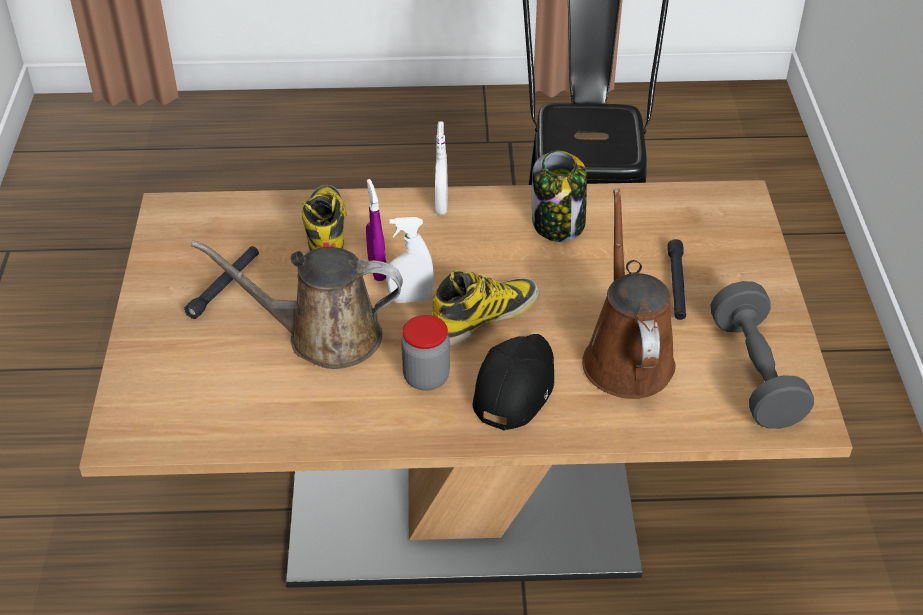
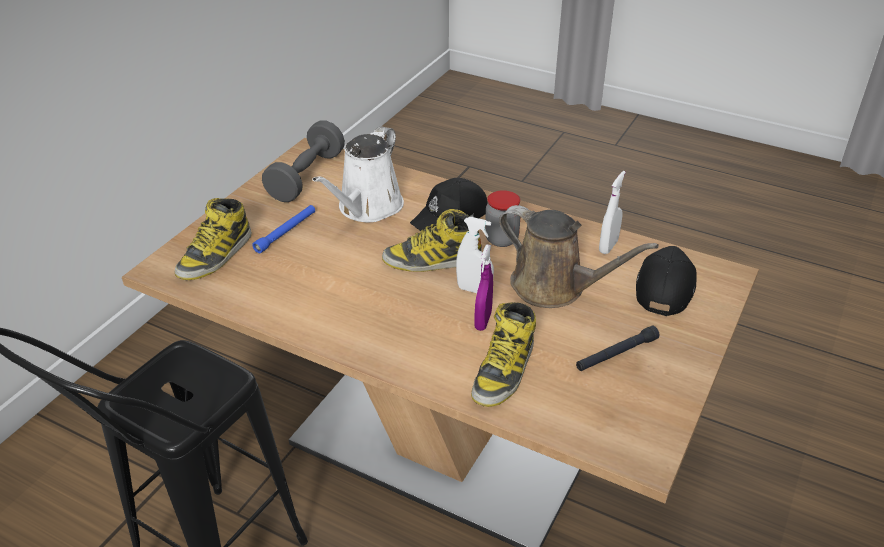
camera: 150 degrees left, 5 degrees down
white spray bottle [435,122,448,215] -> white spray bottle moved to [599,171,626,254]
jar [532,151,587,242] -> none
brown watering can [582,189,676,399] -> white watering can [312,127,404,222]
black flashlight [667,239,686,320] -> blue flashlight [252,205,315,253]
none -> boot [175,198,252,280]
none -> black cap [636,246,697,316]

